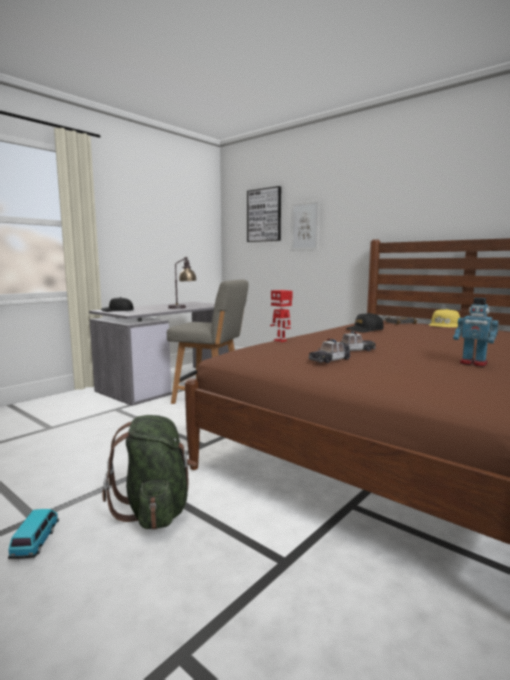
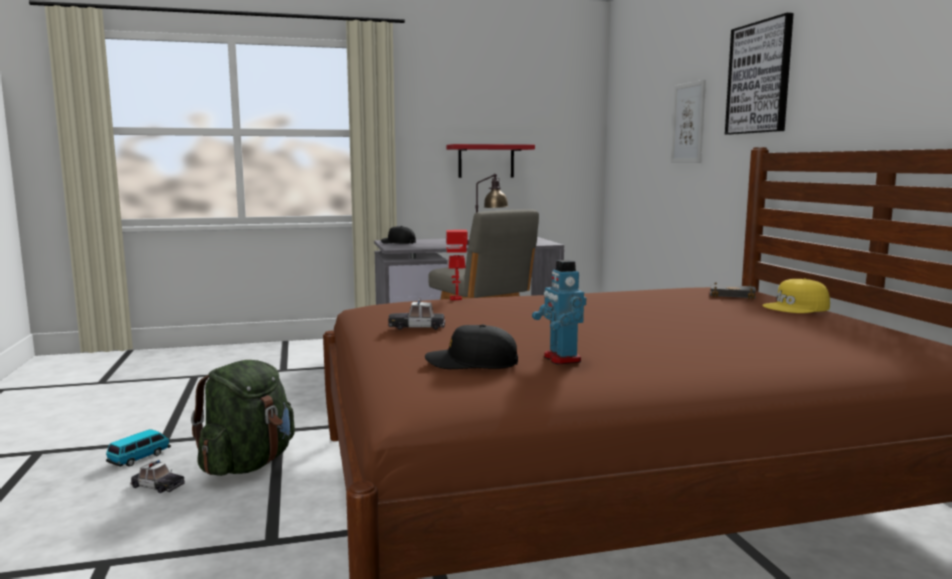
camera: 35 degrees right, 0 degrees up
picture [247,186,281,242] -> picture moved to [725,13,794,135]
toy car [341,331,376,351] -> toy car moved to [131,460,185,493]
black cap [346,313,384,333] -> black cap moved to [425,324,518,369]
none -> red shelf [447,144,535,178]

